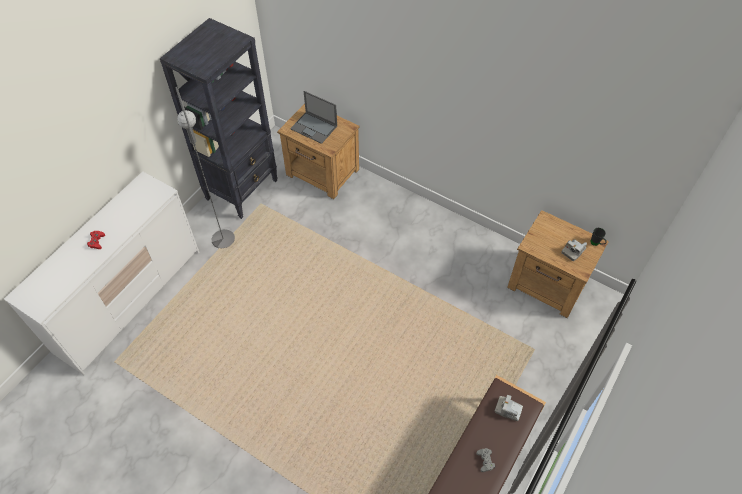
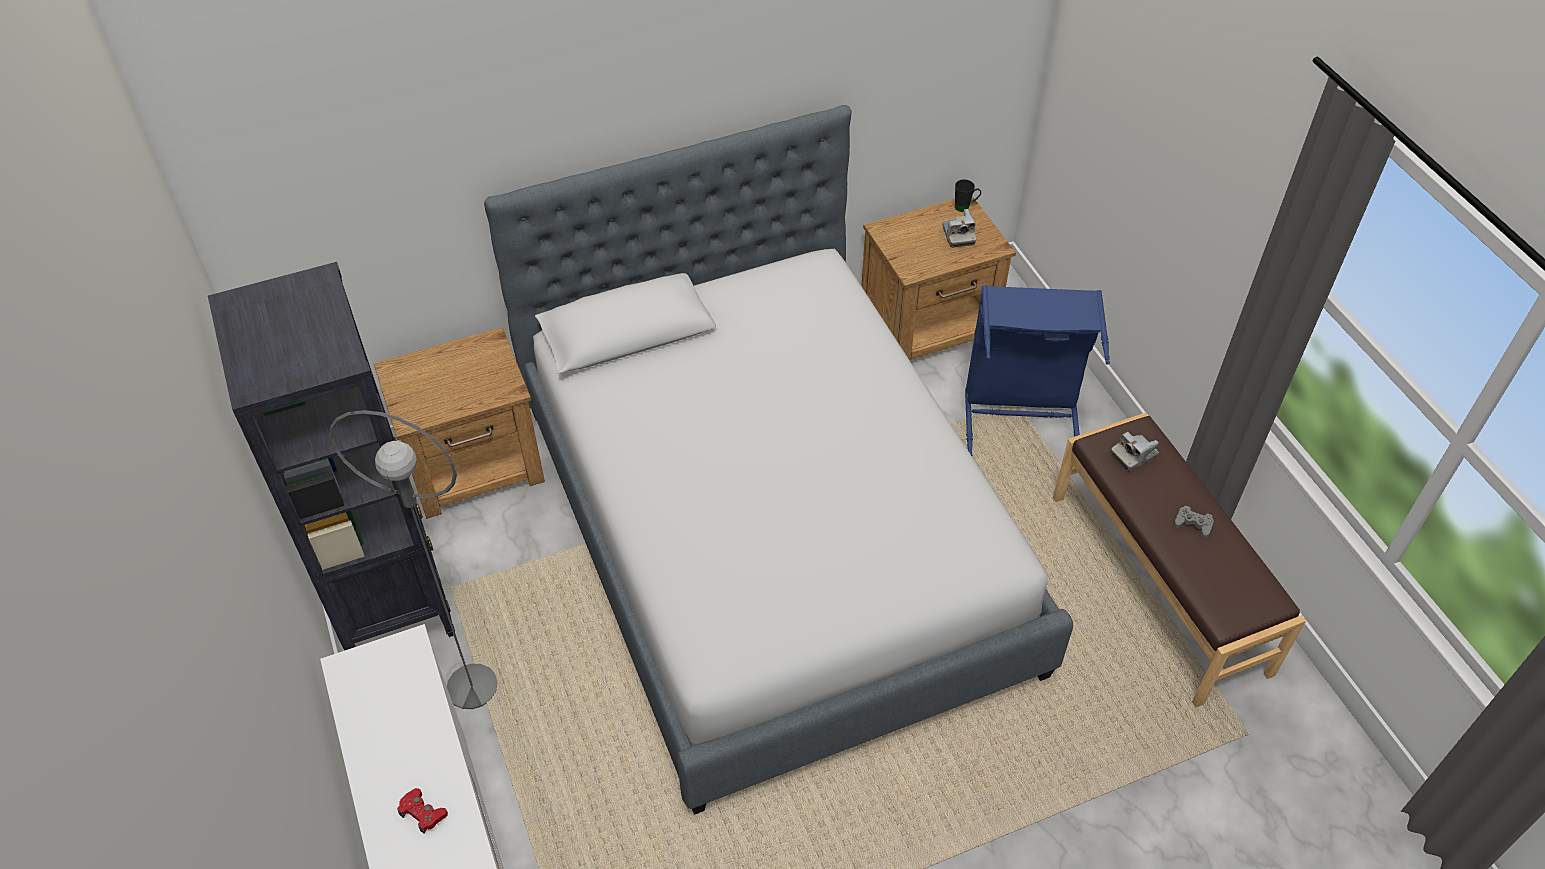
camera: 55 degrees left, 5 degrees down
laptop [290,91,337,144] -> none
none -> bed [484,105,1073,815]
none -> blue laundry basket [965,285,1110,456]

